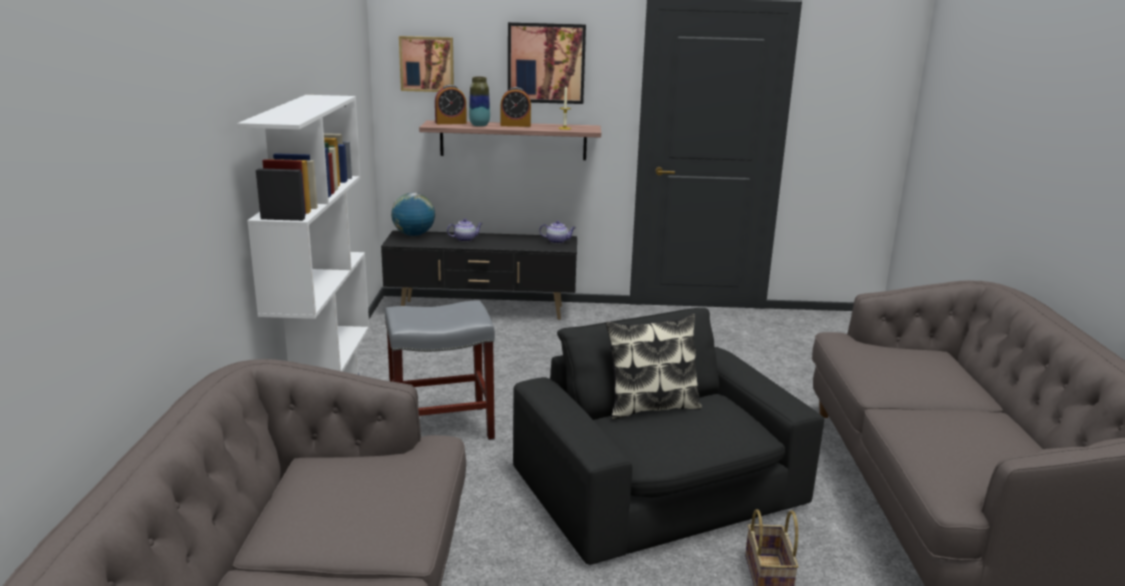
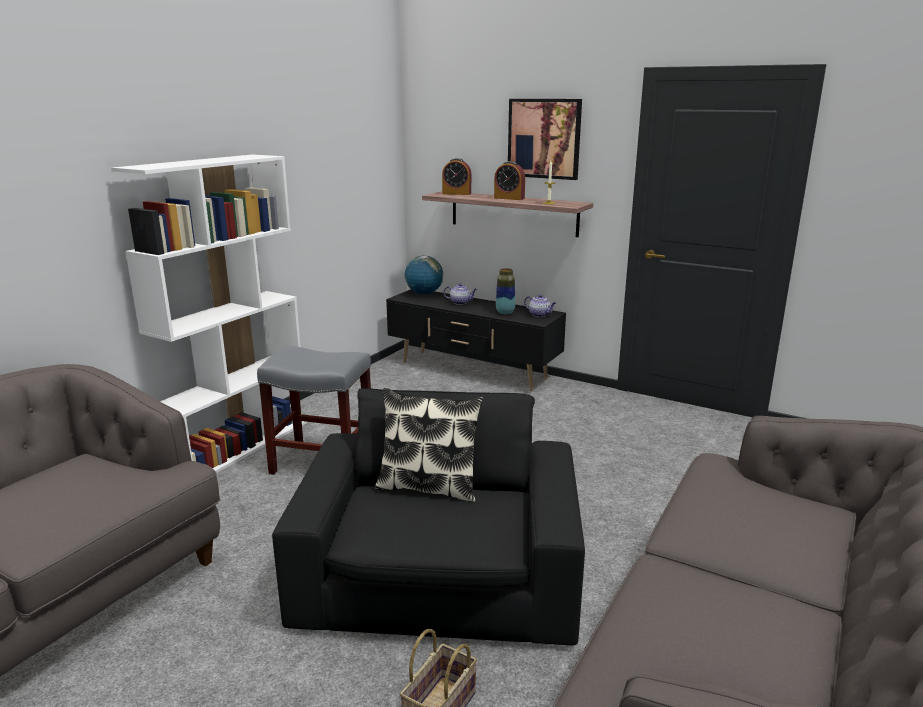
camera: 30 degrees right, 0 degrees up
picture [399,36,454,92] -> none
vase [469,77,490,127] -> vase moved to [496,268,515,314]

